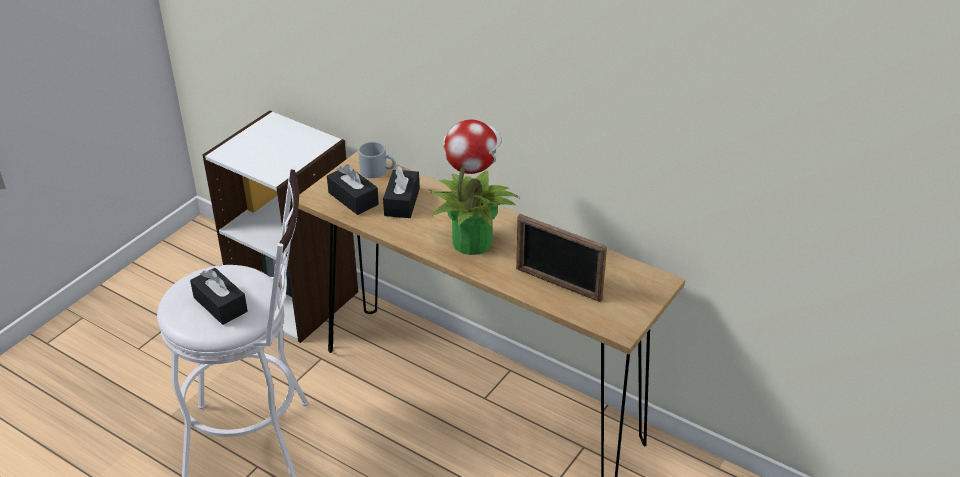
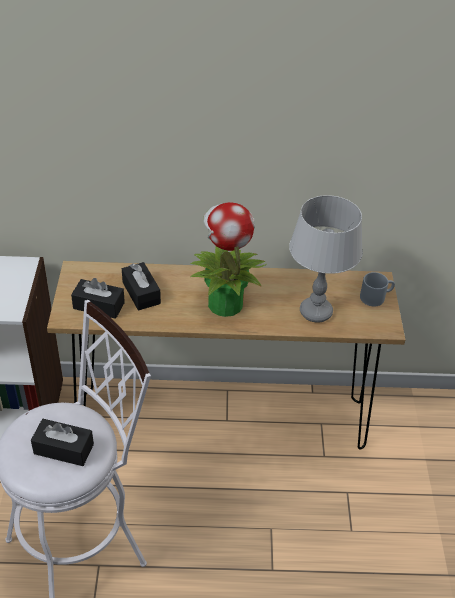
camera: 35 degrees left, 5 degrees up
grey mug [358,142,395,178] -> grey mug moved to [360,272,395,306]
picture frame [516,214,607,302] -> grey table lamp [289,195,363,322]

